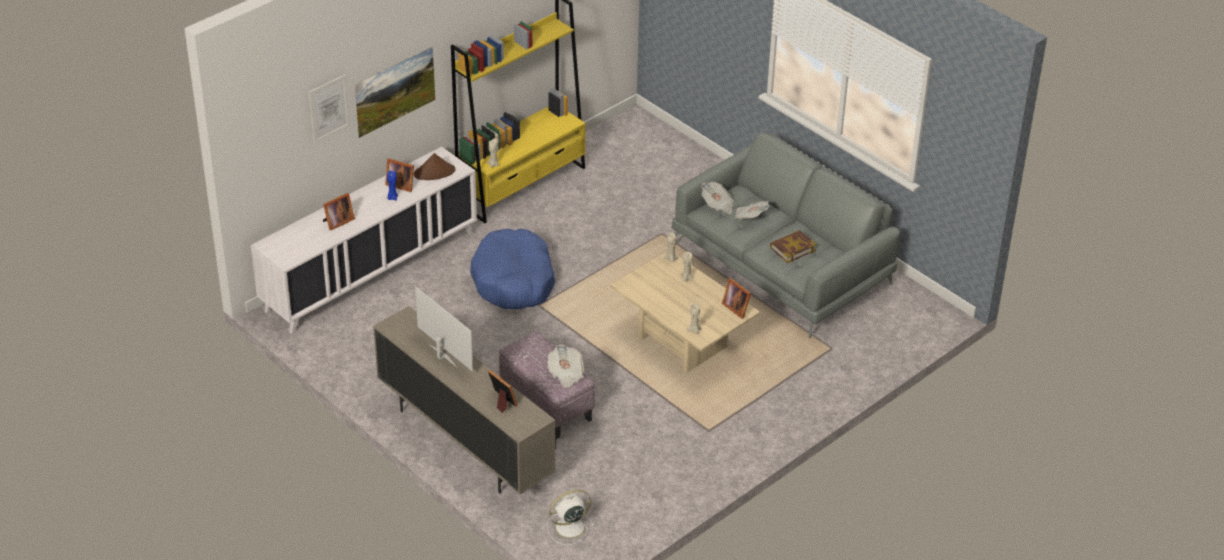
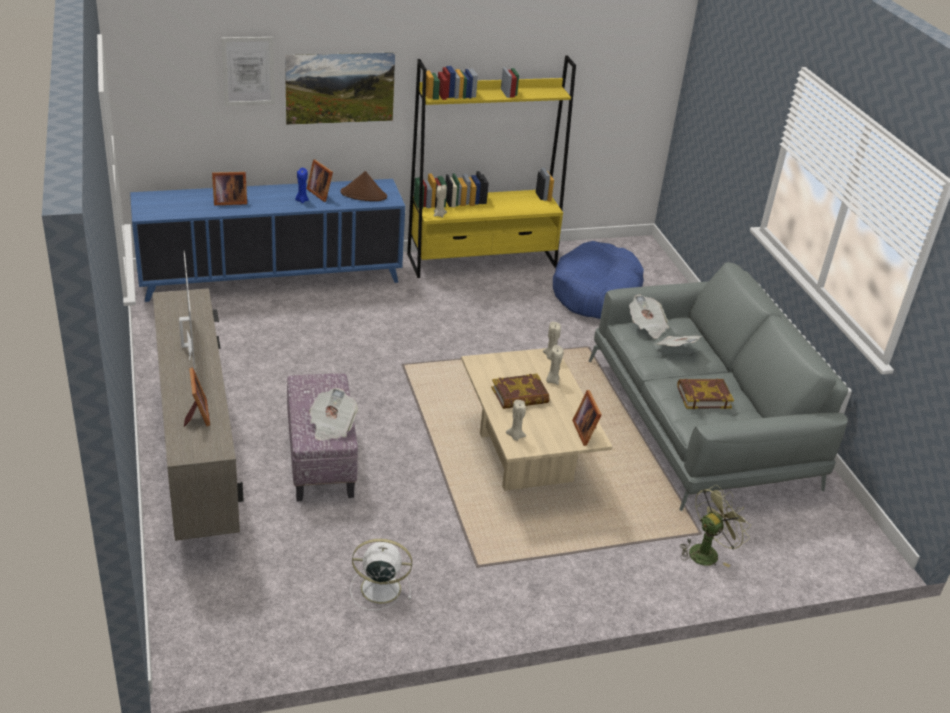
camera: 25 degrees right, 5 degrees down
white cabinet [251,147,477,334] -> blue cabinet [130,179,405,302]
blue dog bed [470,228,555,309] -> blue dog bed moved to [553,241,644,319]
white fan [547,490,595,545] -> white fan moved to [350,539,412,611]
none -> book [491,374,549,409]
none -> green fan [680,485,751,567]

